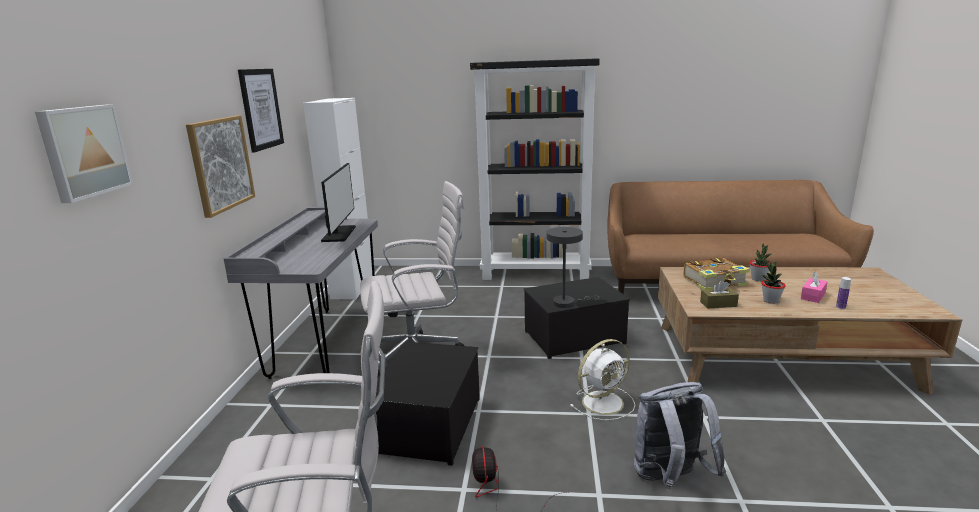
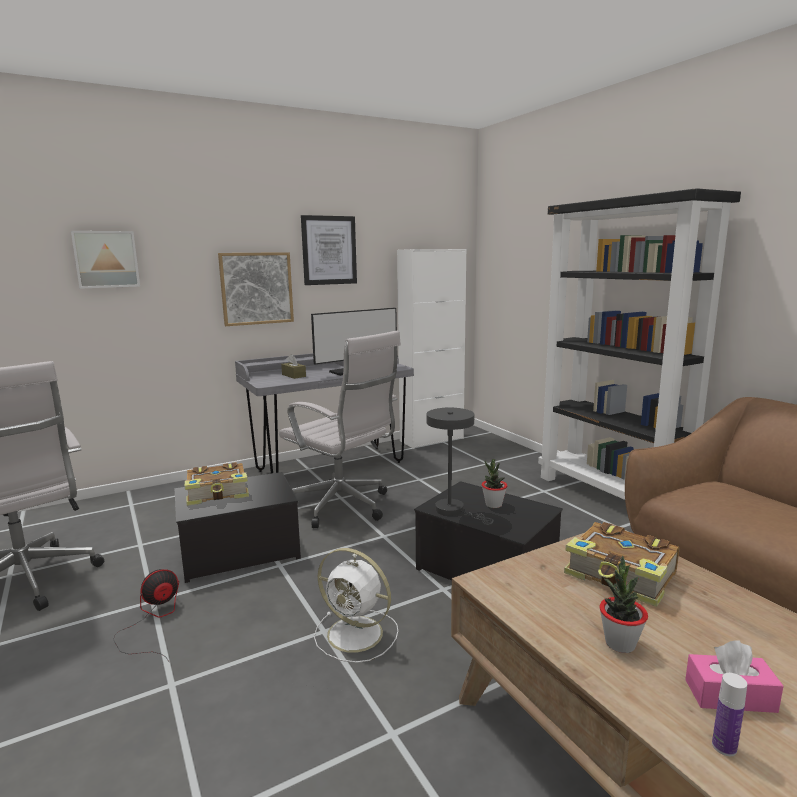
camera: 55 degrees right, 5 degrees down
grey backpack [634,382,726,490] -> none
brown tissue box [700,280,739,309] -> brown tissue box moved to [281,354,306,379]
potted plant [749,243,771,281] -> potted plant moved to [482,459,507,508]
none -> book [185,462,249,506]

